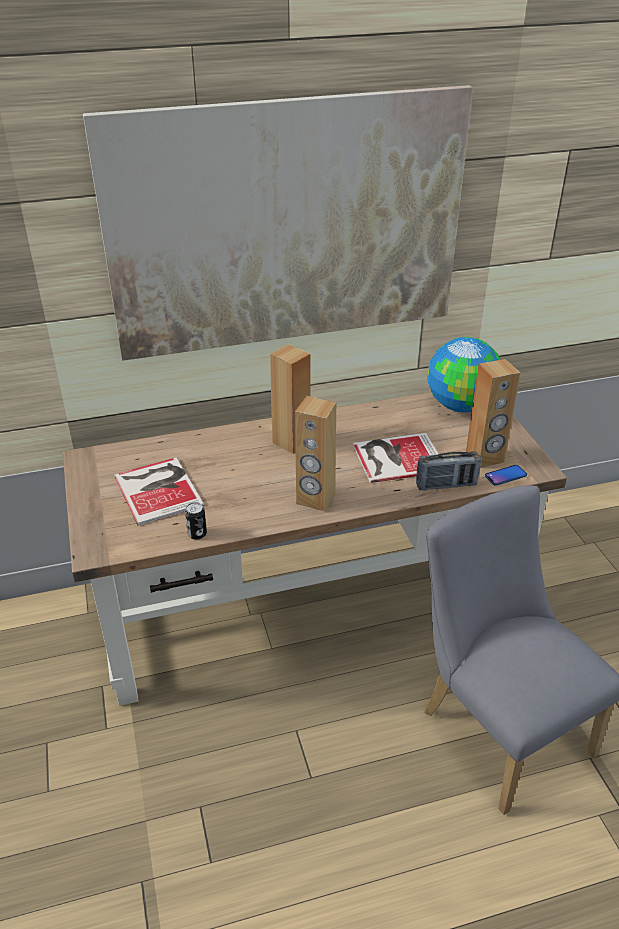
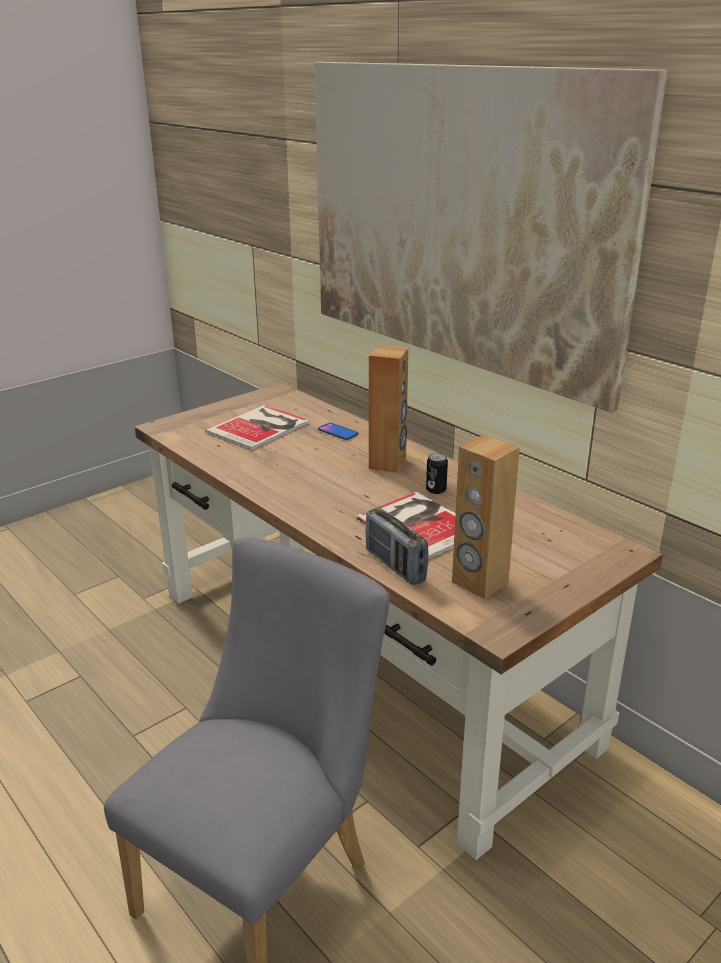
camera: 65 degrees right, 10 degrees down
can [185,502,207,540] -> can moved to [426,453,448,494]
brown speaker [295,396,336,512] -> none
globe [427,337,500,413] -> none
phone [485,465,527,486] -> phone moved to [318,423,359,440]

